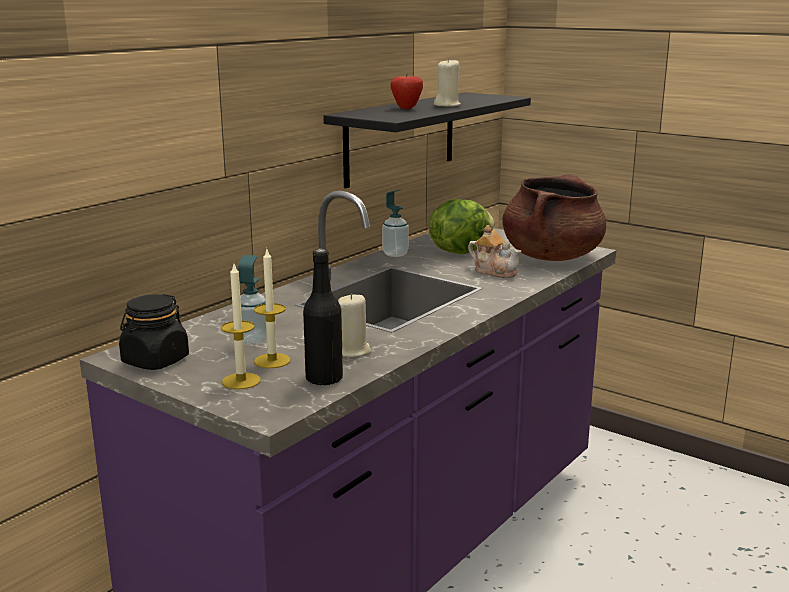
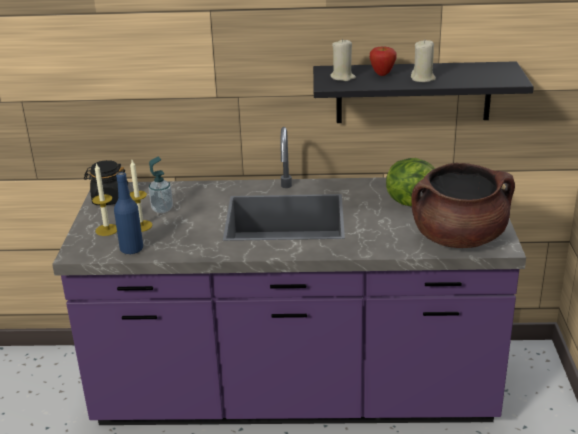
camera: 55 degrees right, 10 degrees up
black bottle [303,249,343,386] -> blue bottle [114,172,143,254]
beige candle [338,293,372,357] -> beige candle moved to [330,38,356,81]
soap dispenser [382,189,409,257] -> none
teapot [468,225,522,278] -> none

